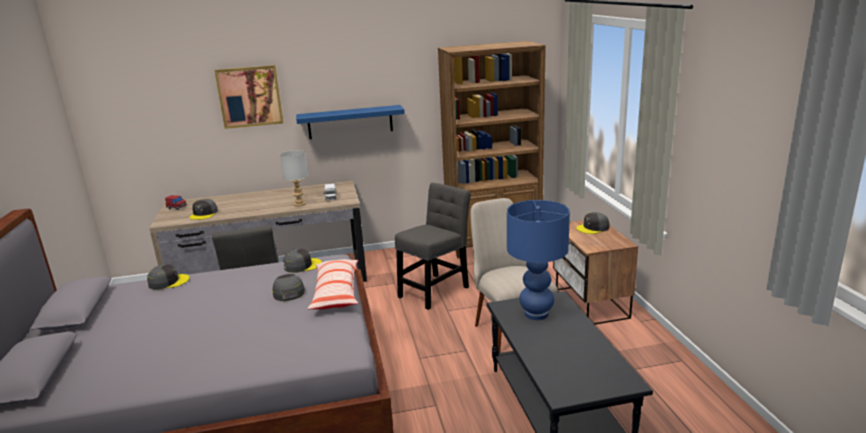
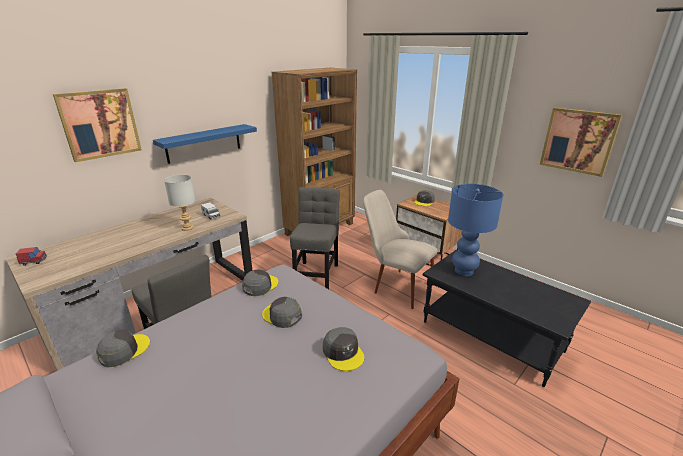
camera: 35 degrees left, 5 degrees up
grey cap [189,199,218,220] -> grey cap moved to [323,327,364,371]
pillow [308,259,358,309] -> none
none -> picture [540,107,622,177]

